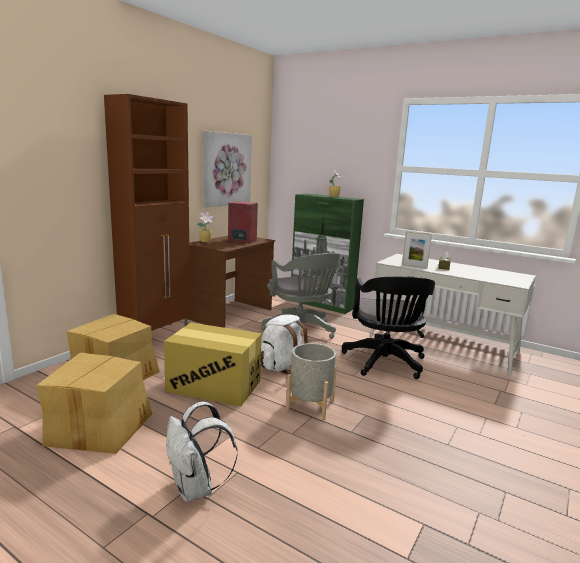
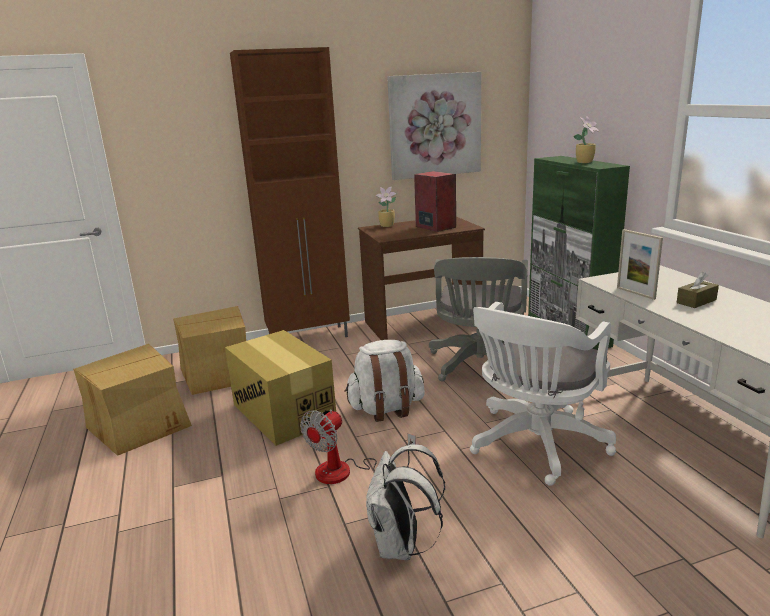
camera: 40 degrees right, 5 degrees up
white backpack [166,402,238,502] -> white backpack moved to [366,444,445,560]
grey planter [286,343,337,420] -> fan [300,410,416,484]
black office chair [342,276,435,379] -> white office chair [470,302,616,486]

